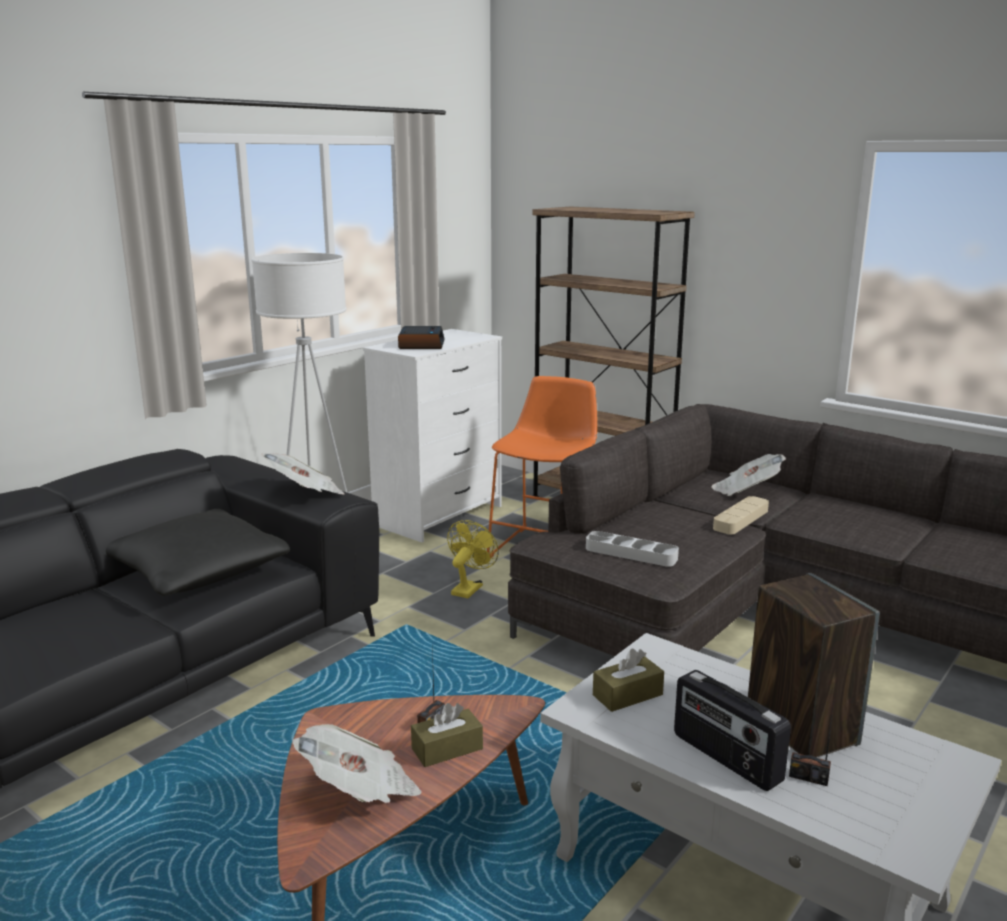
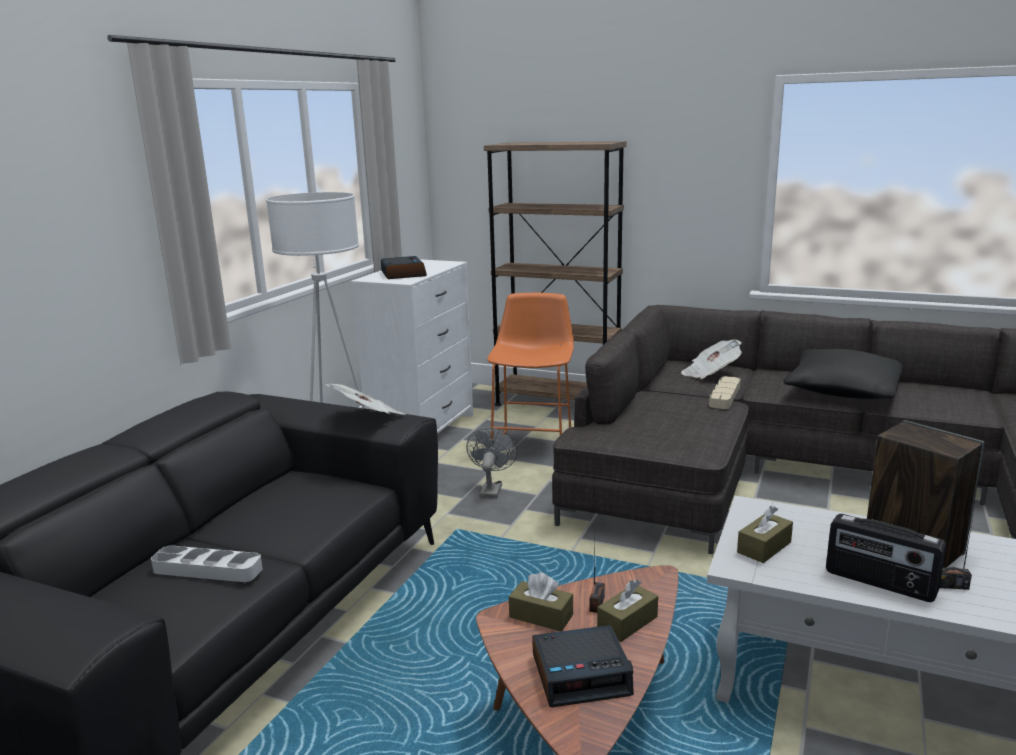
camera: 15 degrees left, 0 degrees up
black pillow [106,509,290,596] -> black pillow moved to [783,349,903,399]
newspaper [292,724,422,803] -> alarm clock [532,625,634,707]
yellow fan [447,520,499,598] -> grey fan [466,427,518,498]
grey tray [586,531,679,567] -> grey tray moved to [151,546,262,582]
none -> brown tissue box [509,572,573,631]

